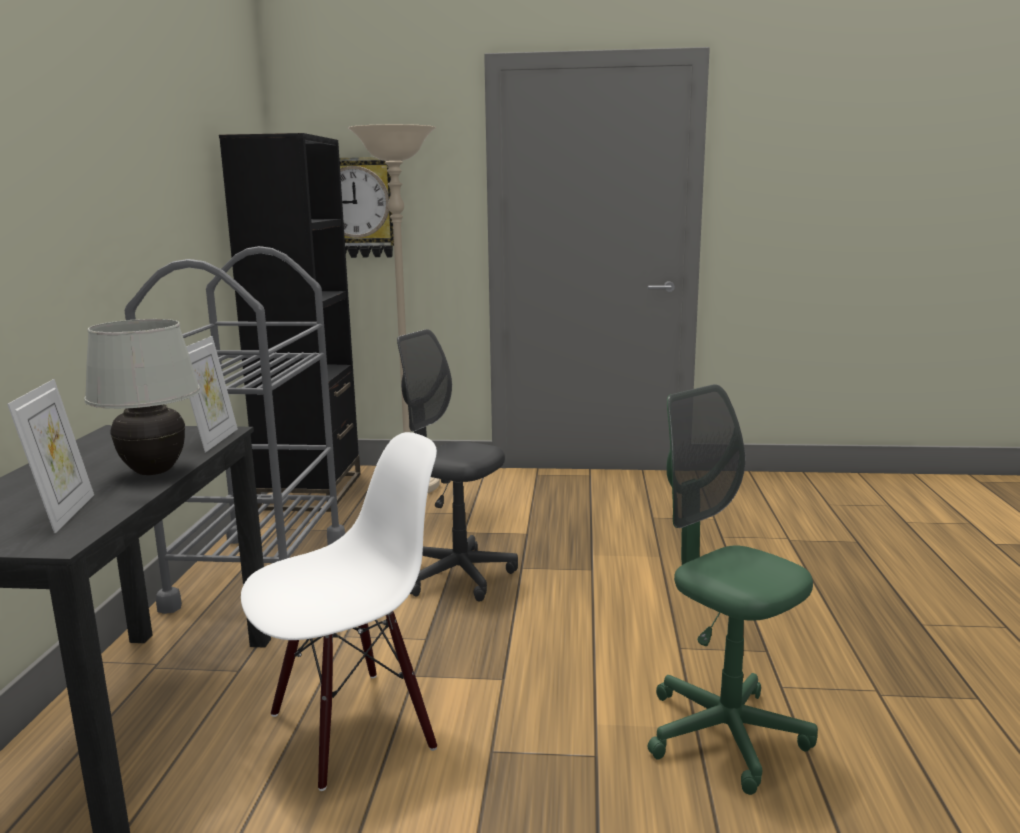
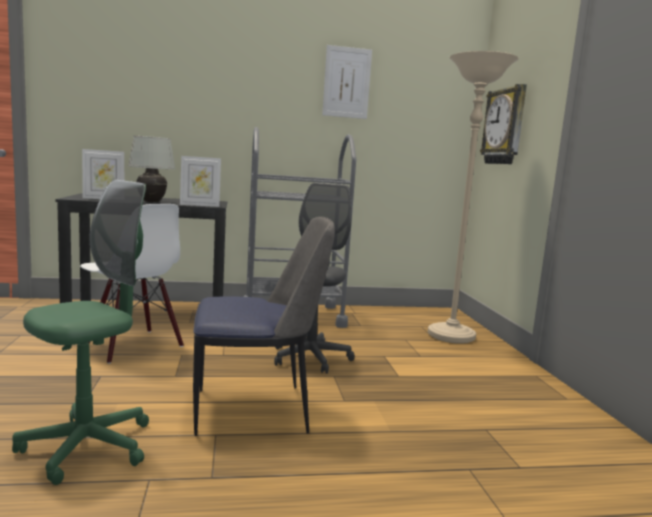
camera: 75 degrees right, 5 degrees down
black bookcase [219,133,361,512] -> none
none -> chair [193,216,335,436]
none -> picture [322,45,372,119]

